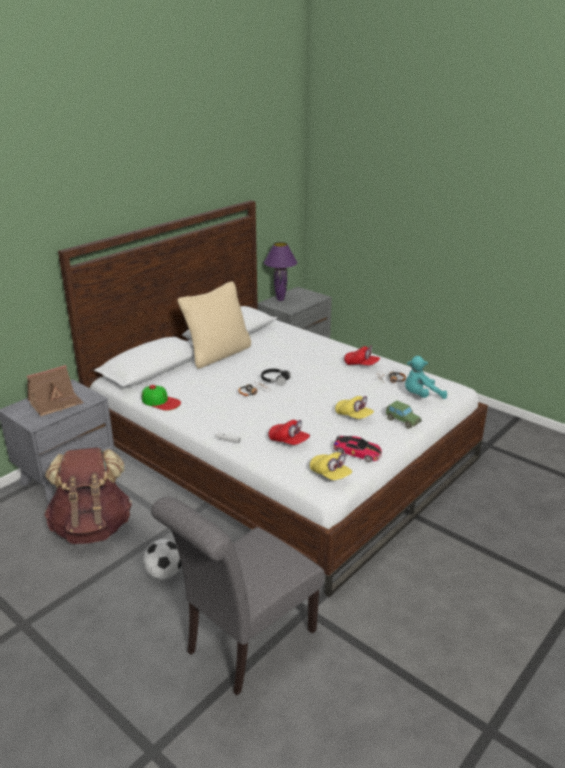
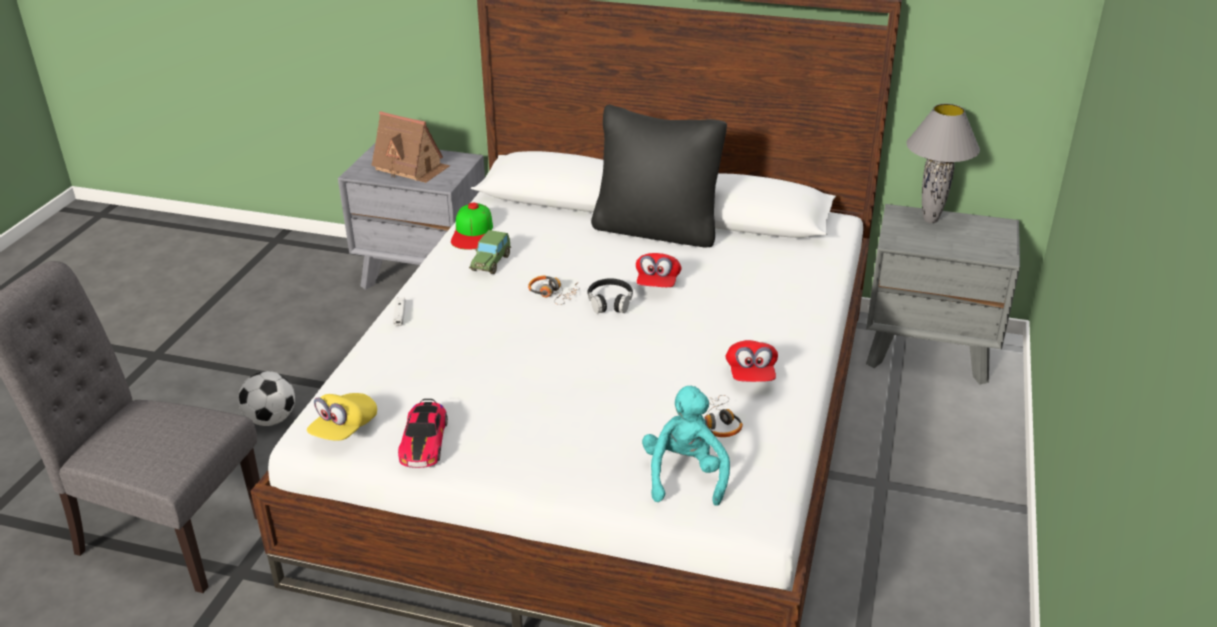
camera: 65 degrees right, 5 degrees up
brown backpack [44,447,132,544] -> none
beige pillow [177,281,251,369] -> black pillow [591,105,727,247]
purple table lamp [264,242,297,301] -> grey table lamp [907,104,980,223]
red cap [268,420,310,445] -> red cap moved to [636,253,682,287]
yellow cap [335,396,374,419] -> none
toy car [386,401,422,429] -> toy car moved to [469,230,511,274]
turquoise plush toy [405,356,447,399] -> turquoise plush toy turned 45 degrees clockwise [642,386,730,506]

